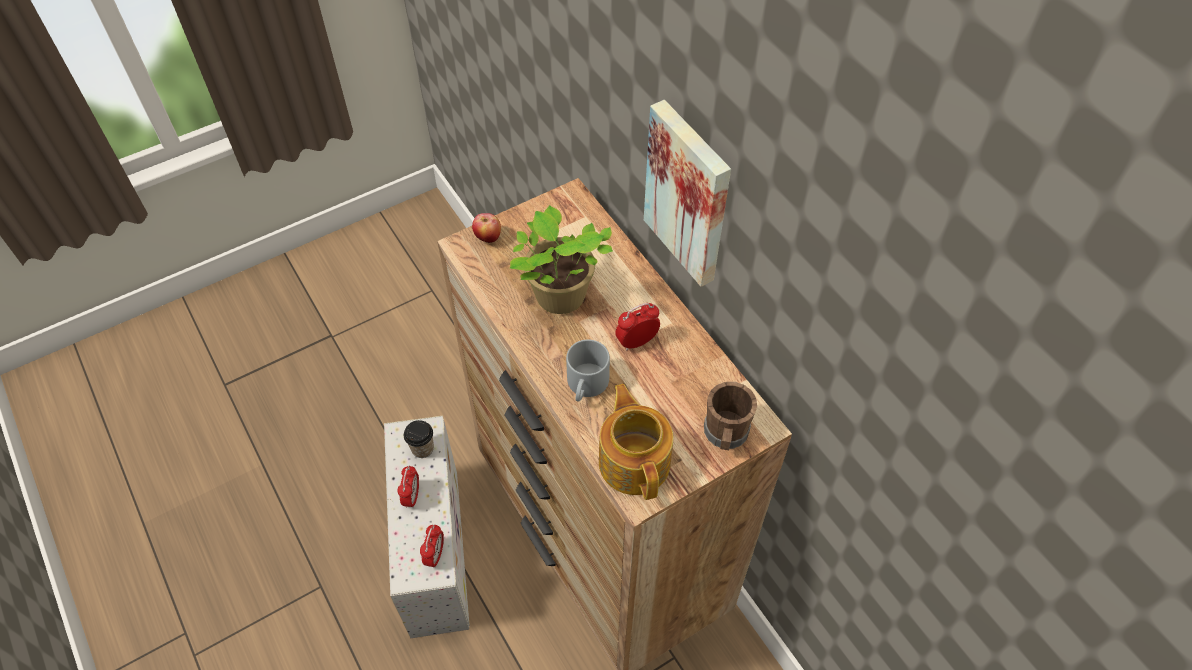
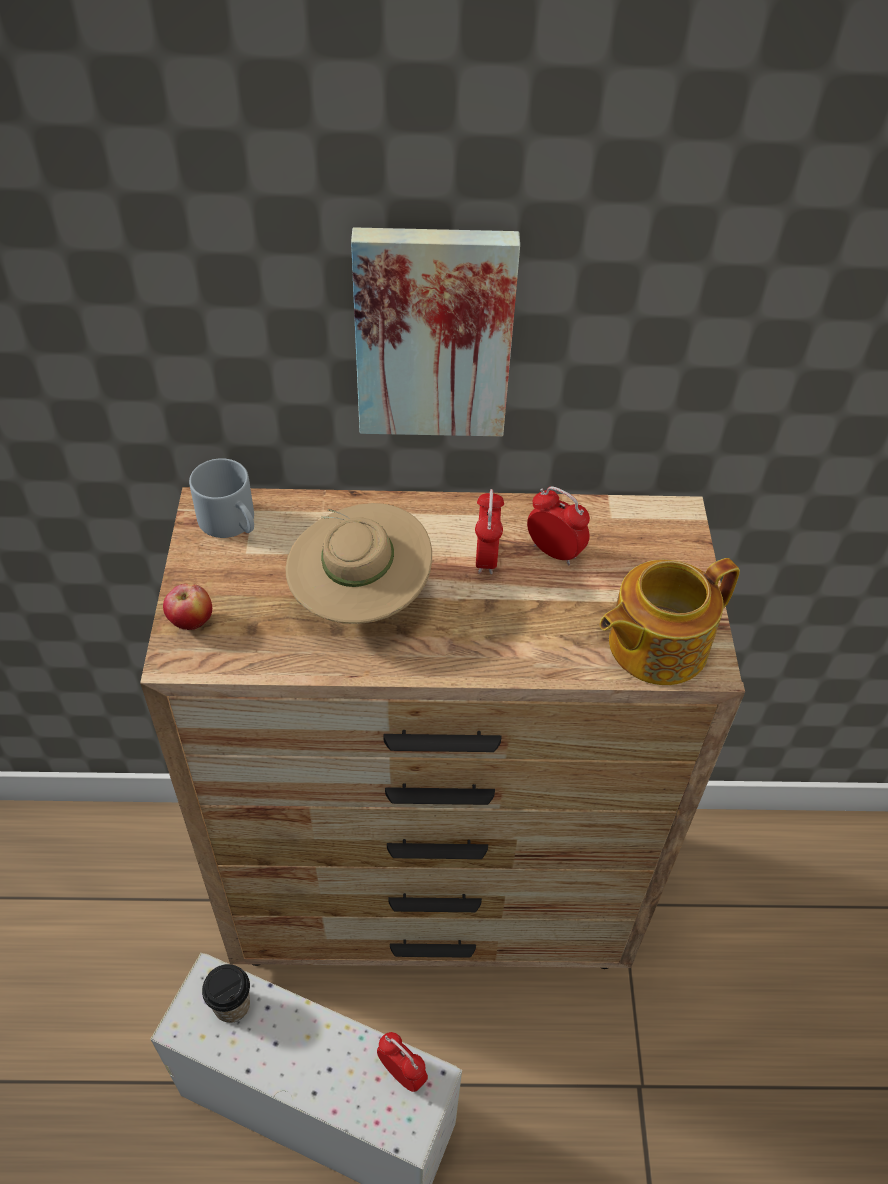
camera: 60 degrees left, 5 degrees down
alarm clock [398,465,419,508] -> alarm clock moved to [527,486,590,565]
potted plant [510,205,613,314] -> beige hat [285,503,432,624]
grey mug [566,339,610,401] -> grey mug moved to [189,458,254,538]
teapot [599,384,673,500] -> teapot turned 45 degrees counterclockwise [599,558,740,685]
brown mug [704,382,757,450] -> none

